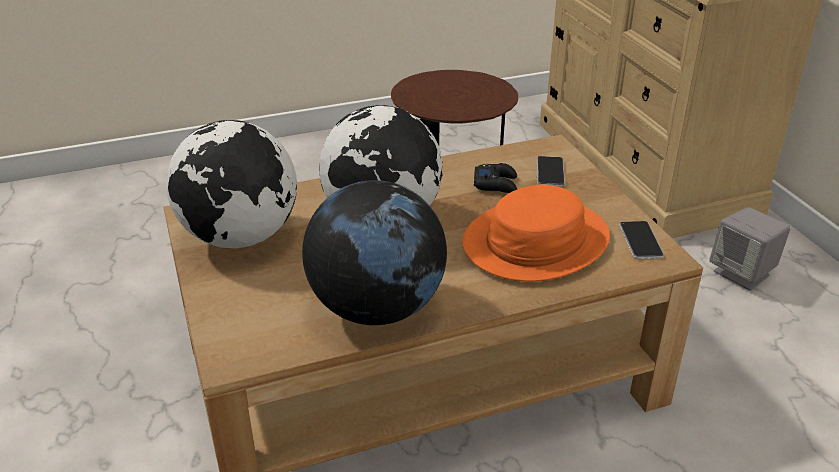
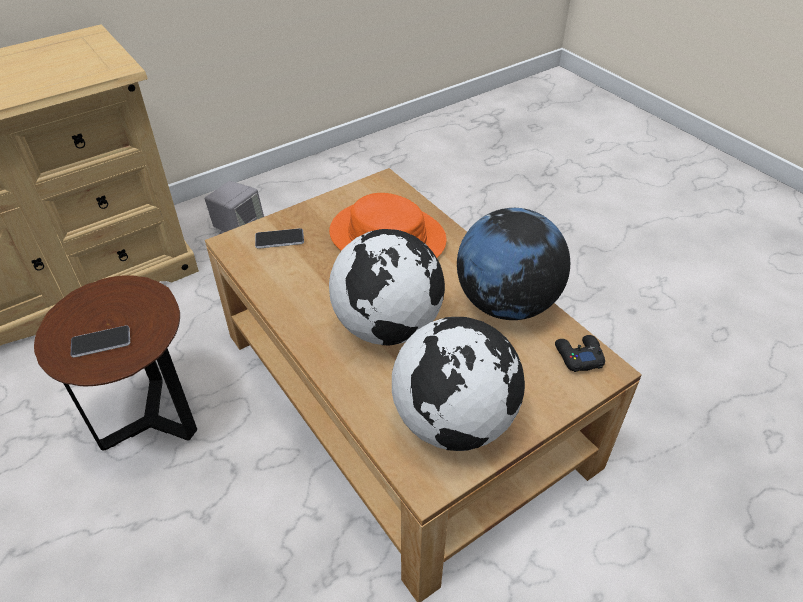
camera: 105 degrees left, 10 degrees up
black game controller [474,163,517,193] -> black game controller moved to [555,335,605,372]
phone [619,221,664,259] -> phone moved to [71,325,130,358]

